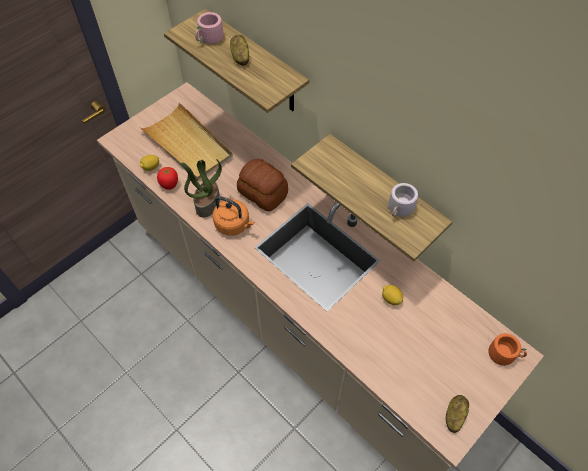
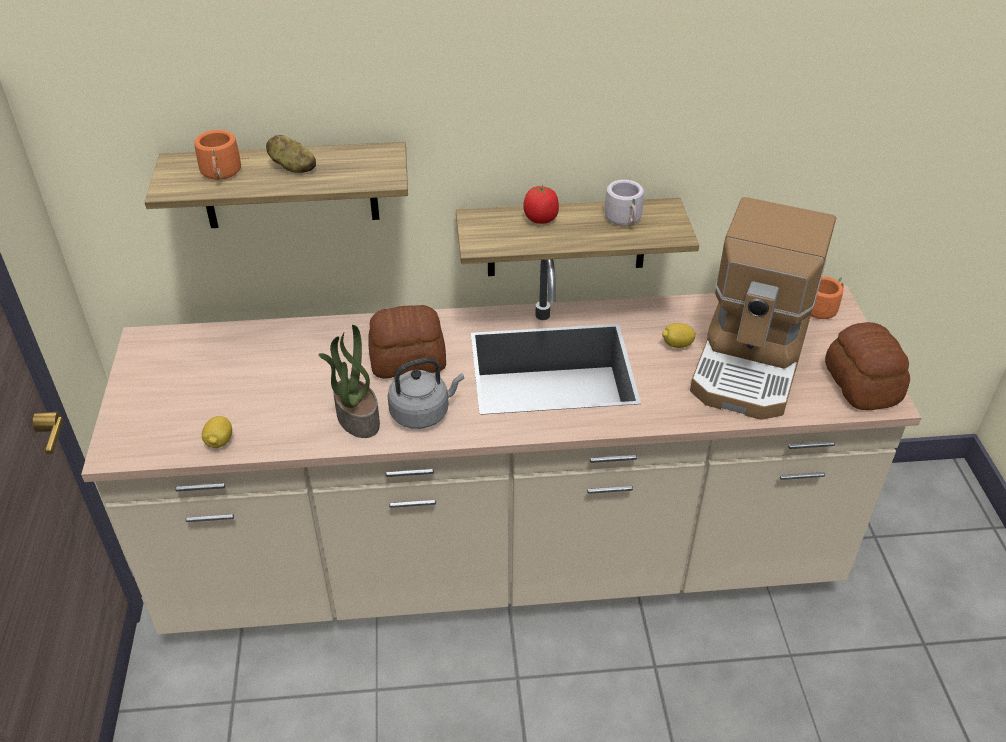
camera: 50 degrees left, 15 degrees down
beige tray [139,102,233,181] -> none
tomato [157,167,178,190] -> tomato moved to [523,184,559,224]
pink mug [195,12,224,44] -> orange mug [194,130,246,180]
orange kettle [213,196,254,236] -> grey kettle [388,358,464,429]
potato [446,395,469,433] -> bread [825,322,910,410]
none -> coffee machine [690,197,836,420]

